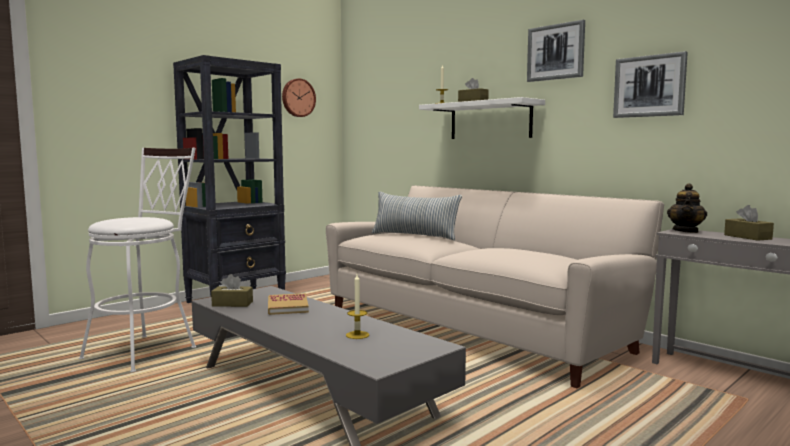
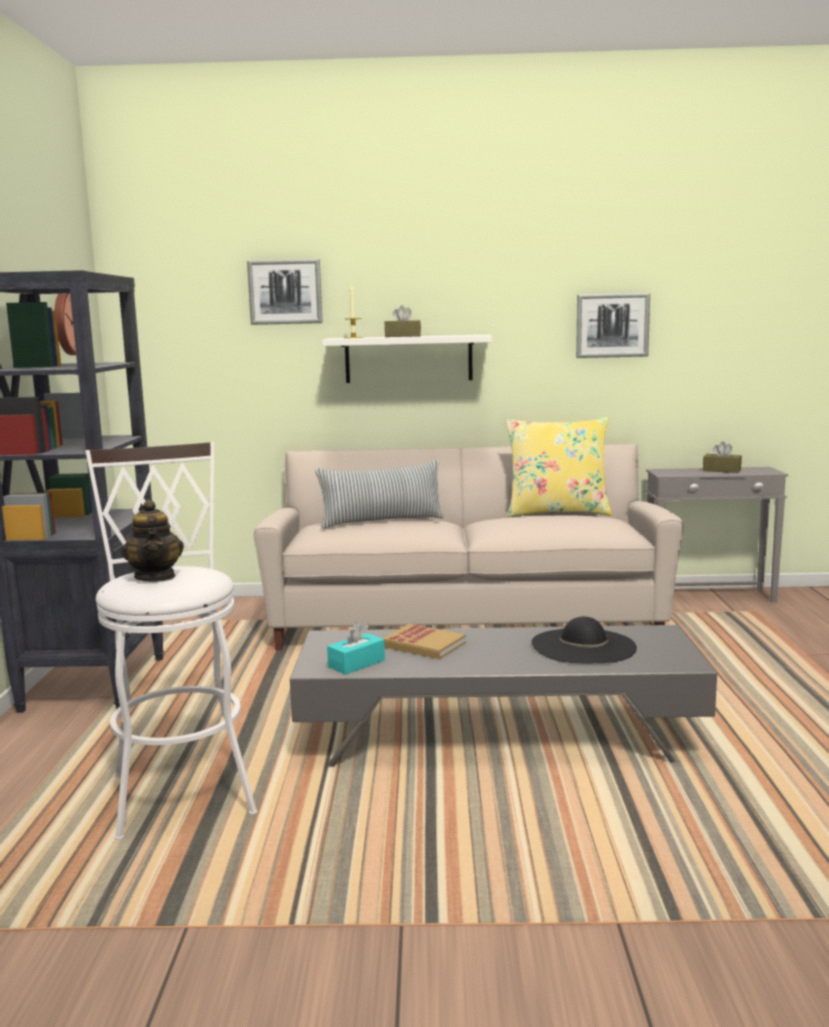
camera: 45 degrees left, 5 degrees up
brown tissue box [211,274,253,307] -> turquoise tissue box [327,622,385,675]
candle [346,274,369,339] -> black hat [531,616,637,663]
picture [527,20,585,82] -> picture moved to [247,259,323,325]
teapot [667,183,707,233] -> teapot moved to [121,500,184,582]
none -> yellow pillow [505,417,612,517]

